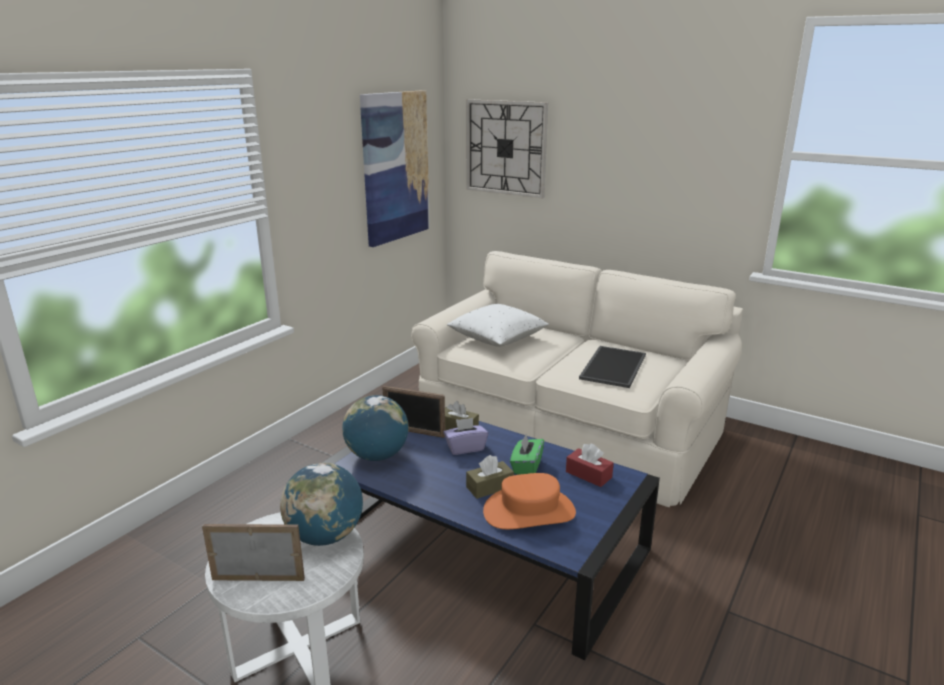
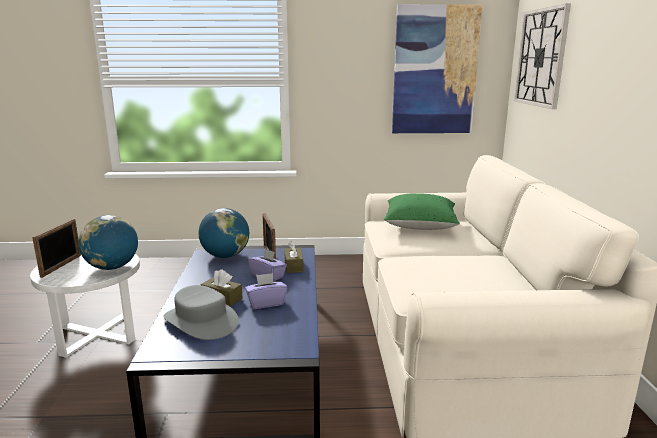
camera: 55 degrees right, 5 degrees down
picture frame [202,524,305,581] -> picture frame turned 45 degrees clockwise [32,219,81,278]
white pillow [447,304,549,347] -> green pillow [384,193,460,230]
orange hat [483,473,576,529] -> grey hat [163,285,239,340]
green tissue box [510,434,544,475] -> purple tissue box [245,273,288,309]
red tissue box [566,444,614,487] -> none
tray [579,346,646,388] -> none

